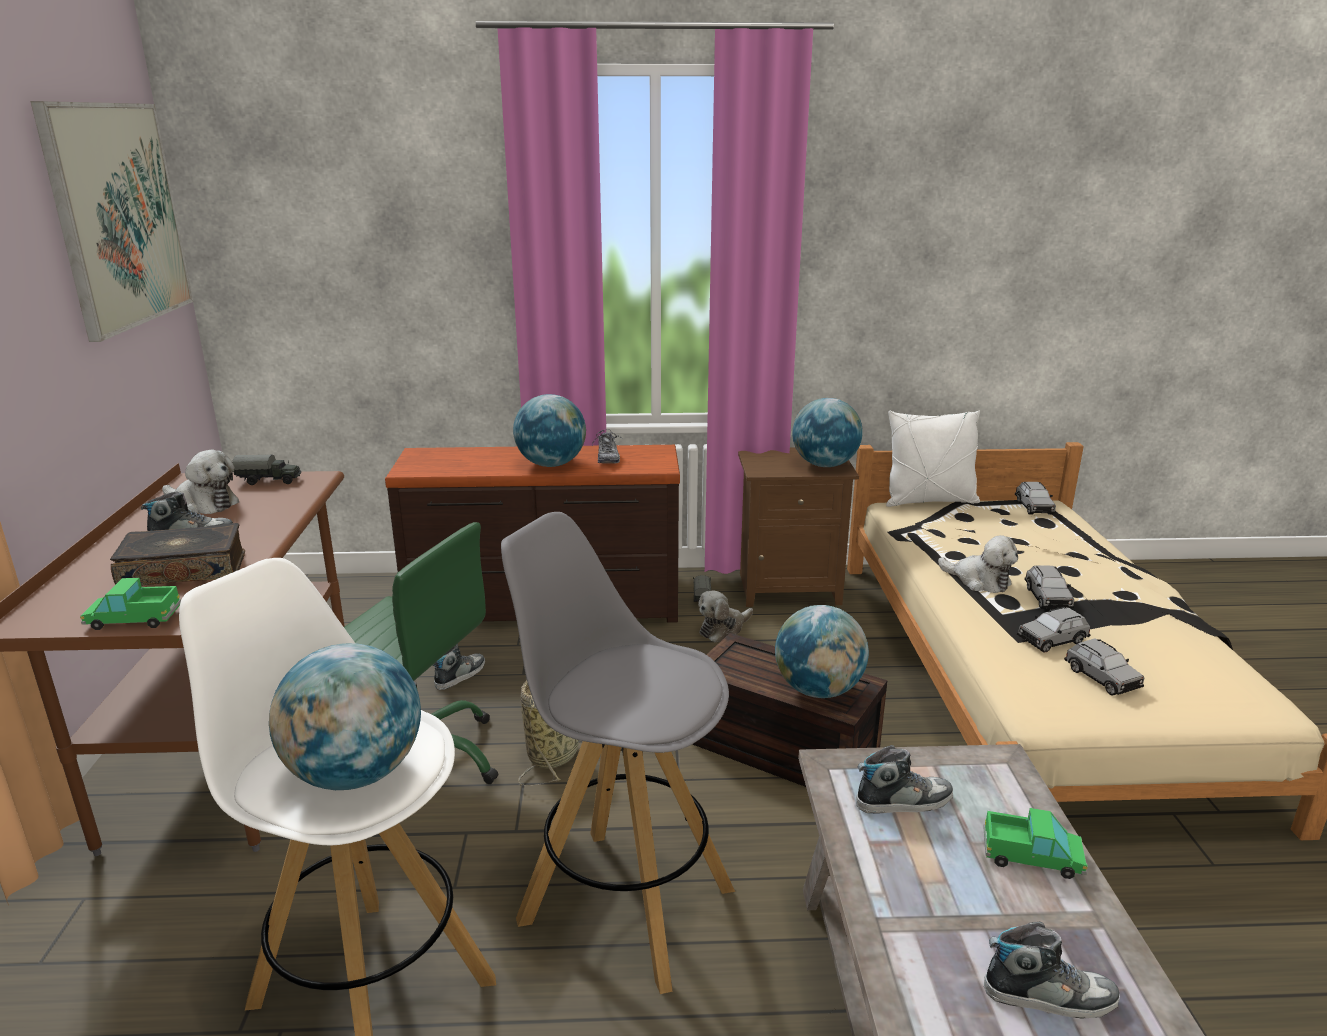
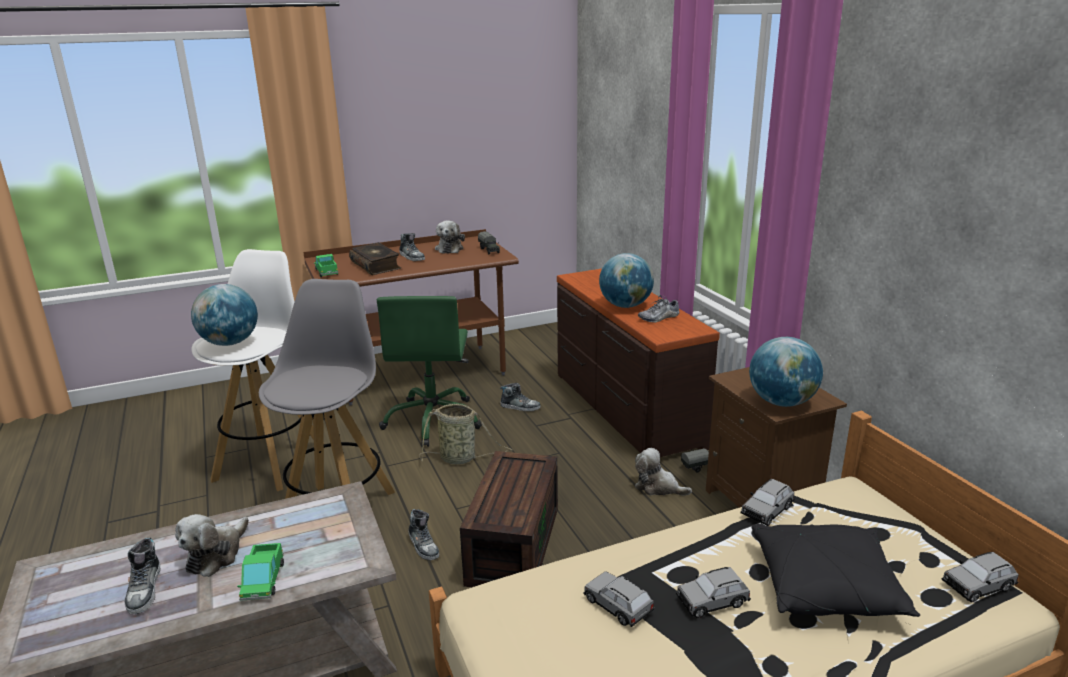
camera: 70 degrees right, 0 degrees up
picture [31,101,193,342] -> none
globe [775,605,869,698] -> none
shoe [856,745,953,814] -> shoe moved to [408,509,440,560]
white pillow [886,411,980,507] -> none
plush toy [938,535,1018,593] -> plush toy moved to [175,514,249,577]
grey toy car [1064,639,1144,696] -> grey toy car moved to [740,479,795,526]
none -> black pillow [752,524,920,617]

